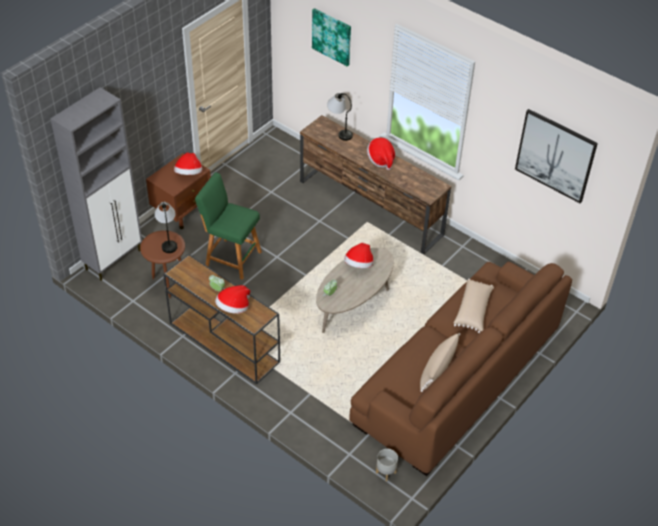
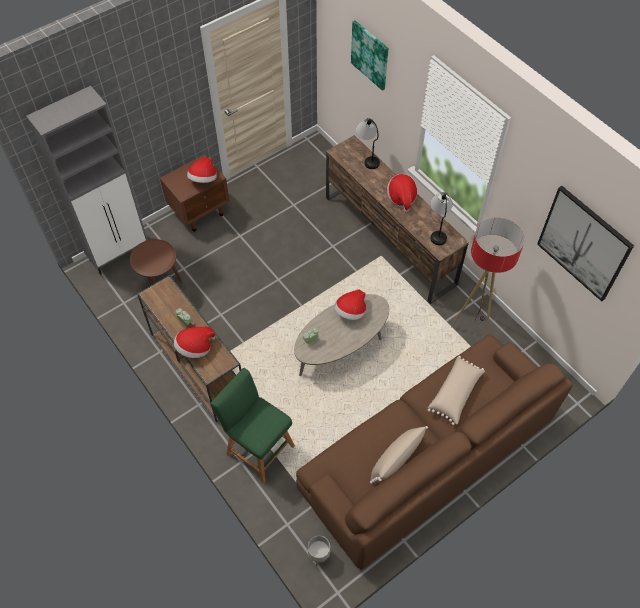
camera: 15 degrees right, 10 degrees up
table lamp [154,202,177,253] -> table lamp moved to [430,192,453,245]
green stool [195,172,262,280] -> green stool moved to [210,368,295,483]
none -> floor lamp [451,218,525,336]

